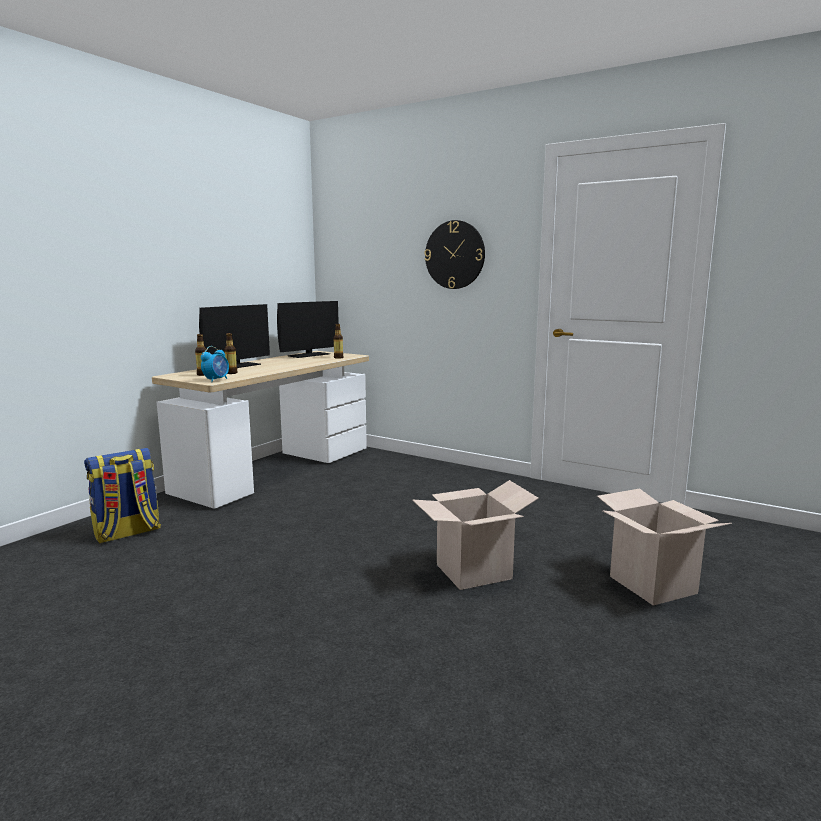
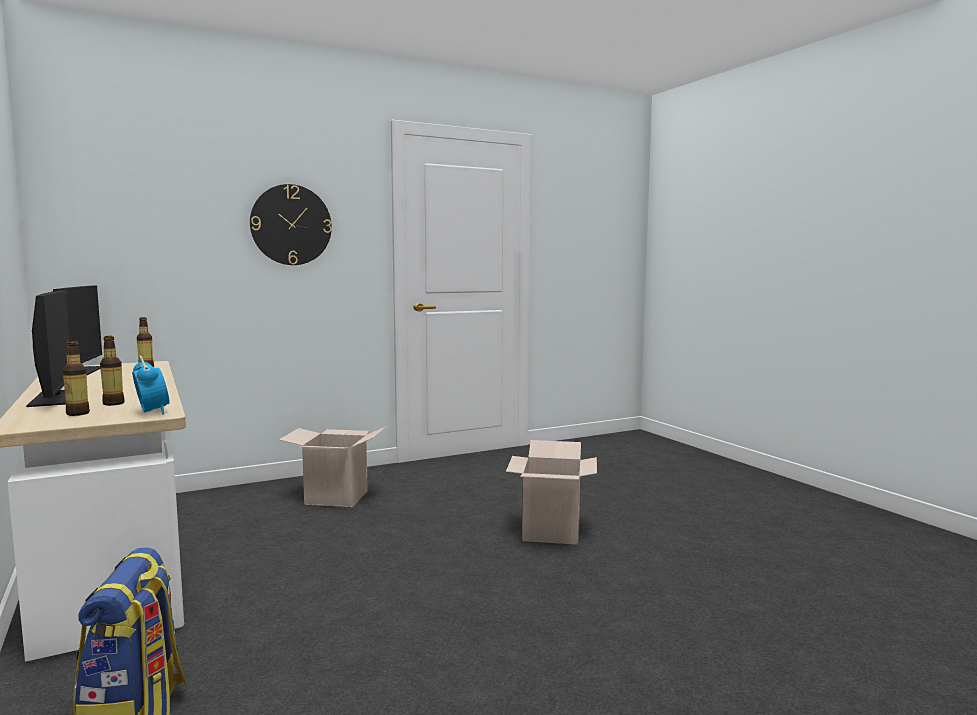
camera: 60 degrees left, 5 degrees down
cardboard box [597,489,732,606] -> cardboard box moved to [279,426,387,507]

